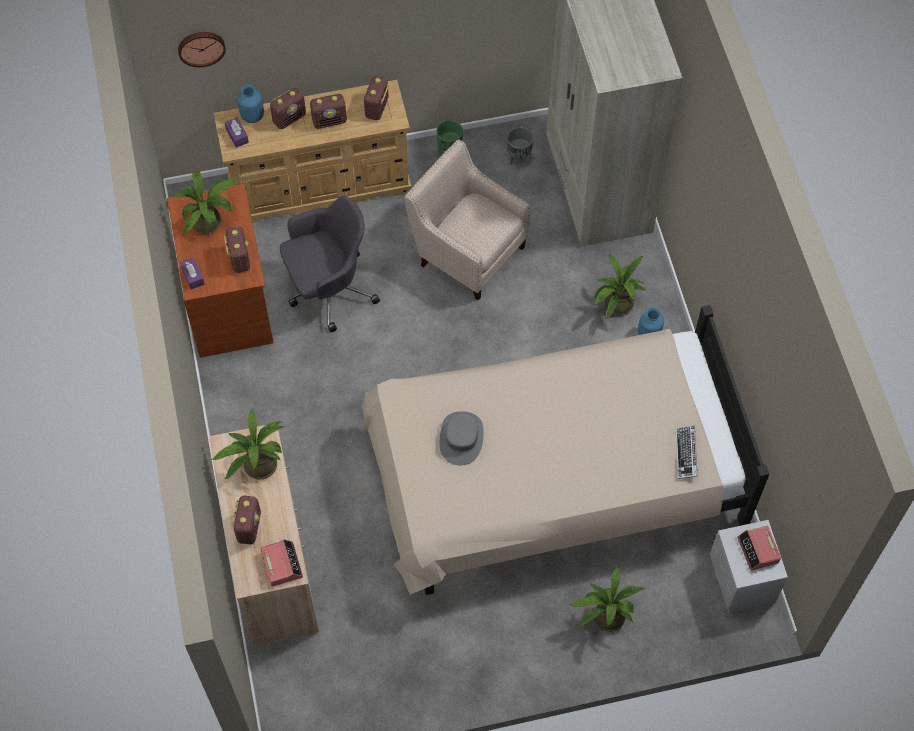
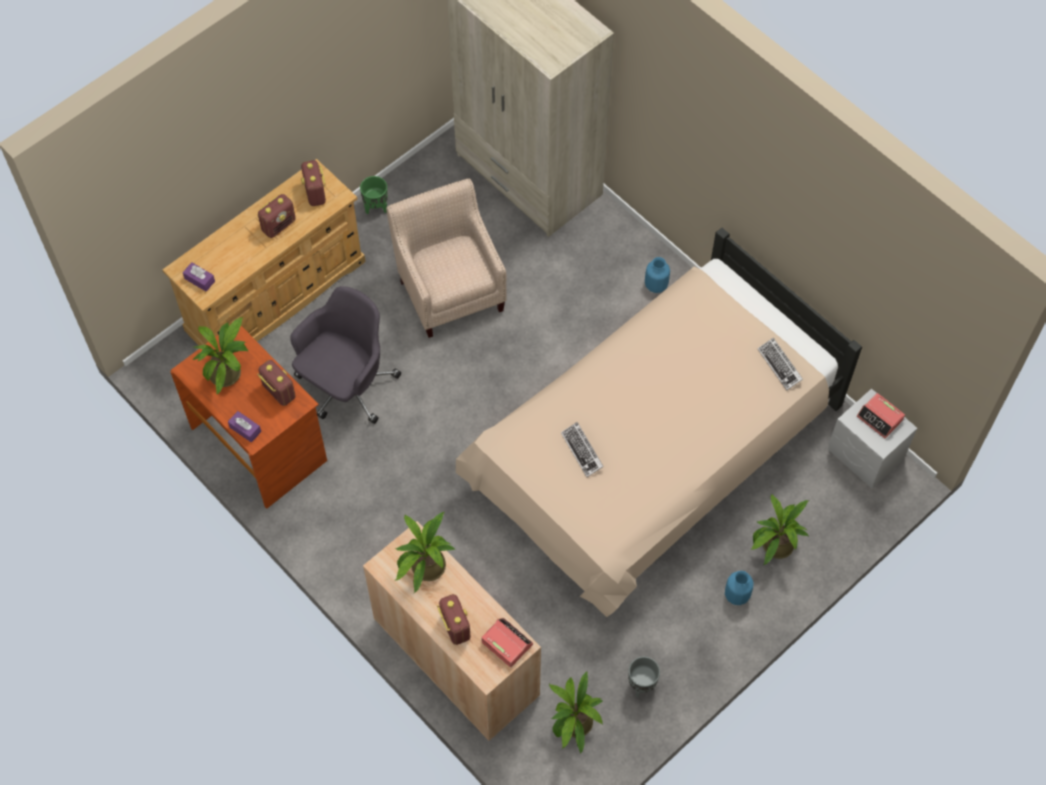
camera: 30 degrees left, 0 degrees up
wall clock [178,32,226,67] -> none
blue vase [237,84,264,123] -> blue vase moved to [725,571,754,605]
radio [270,88,306,129] -> none
beige armchair [404,139,530,300] -> beige armchair turned 60 degrees clockwise [386,178,507,338]
grey hat [440,411,484,465] -> keyboard [561,422,604,477]
grey planter [507,127,533,165] -> grey planter moved to [628,656,660,698]
potted plant [594,255,646,318] -> potted plant moved to [549,671,603,754]

